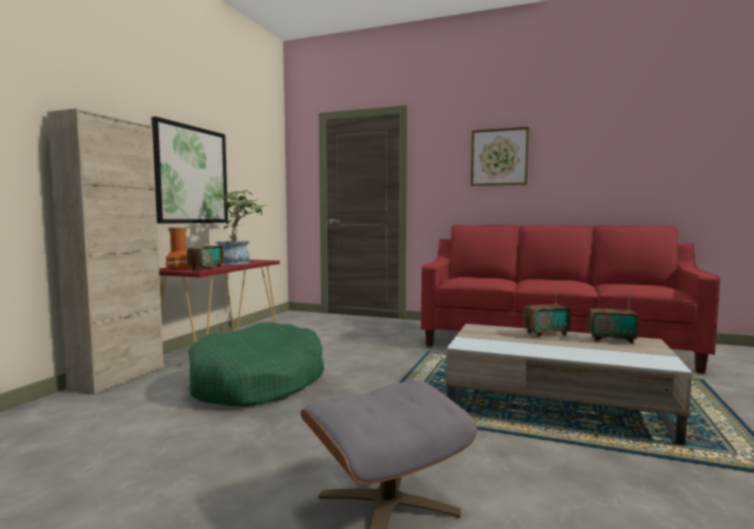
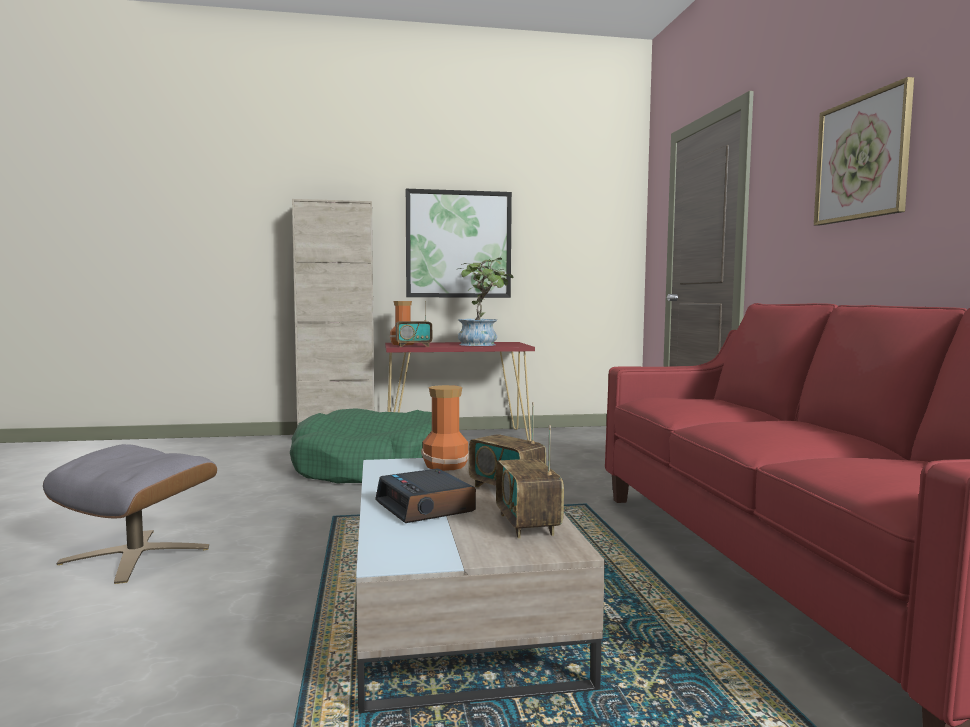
camera: 60 degrees right, 0 degrees up
none -> alarm clock [375,469,476,523]
none -> vase [421,385,469,471]

